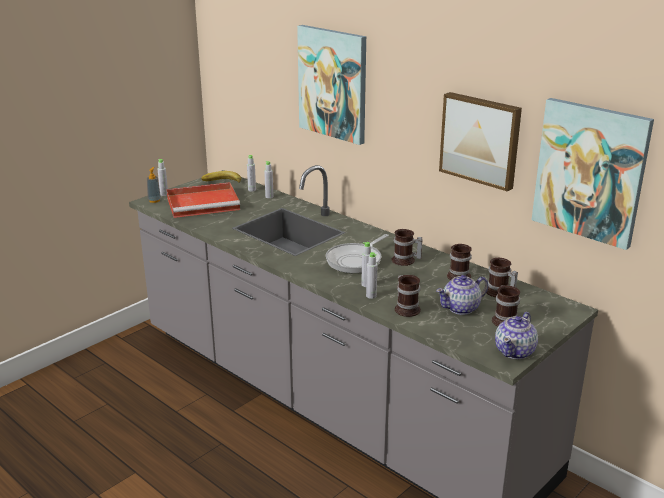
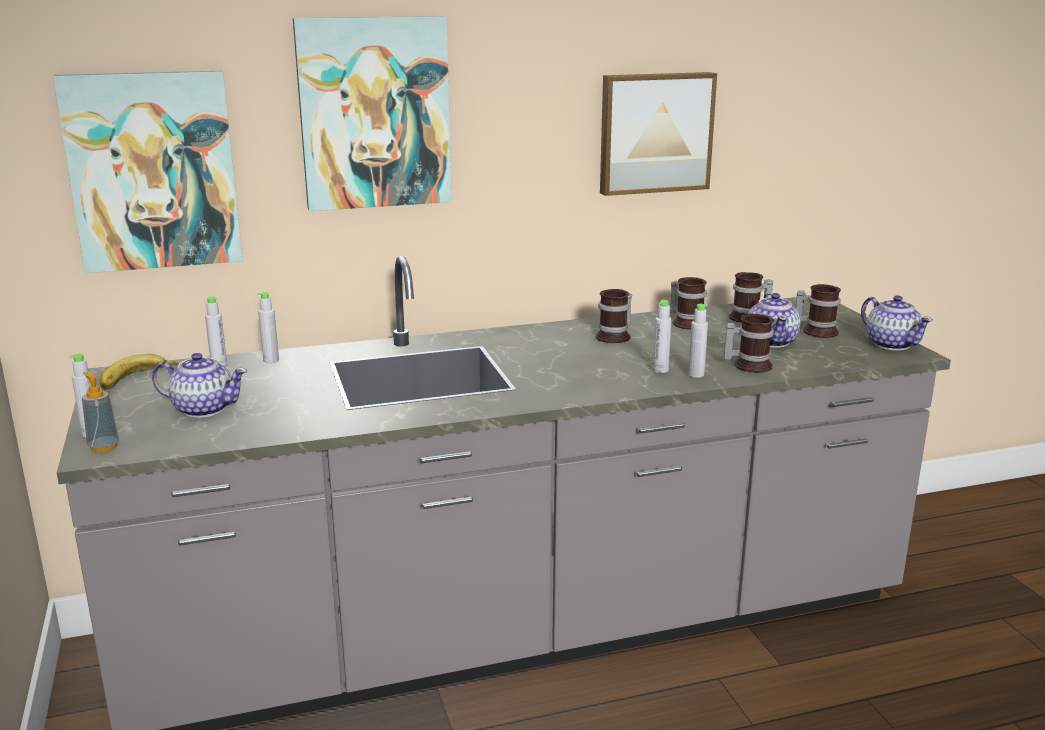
camera: 60 degrees left, 5 degrees down
red tray [166,182,240,218] -> teapot [152,353,247,418]
frying pan [326,234,389,273] -> none
picture [532,98,654,250] -> picture moved to [53,71,243,273]

